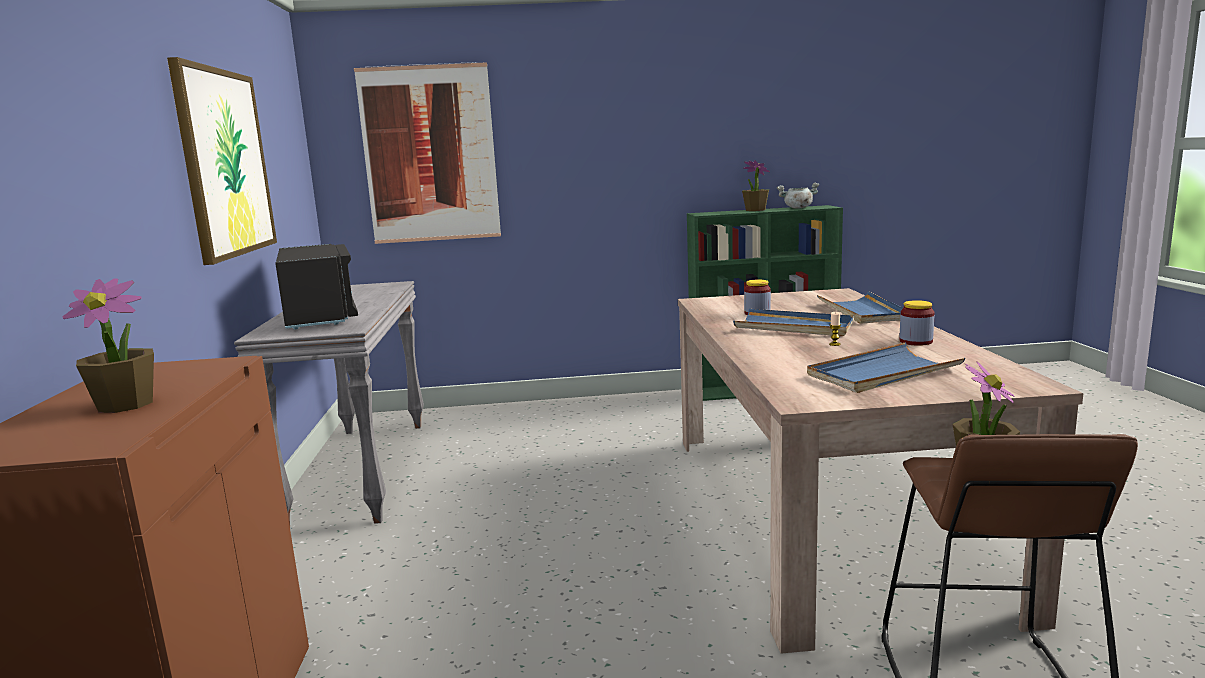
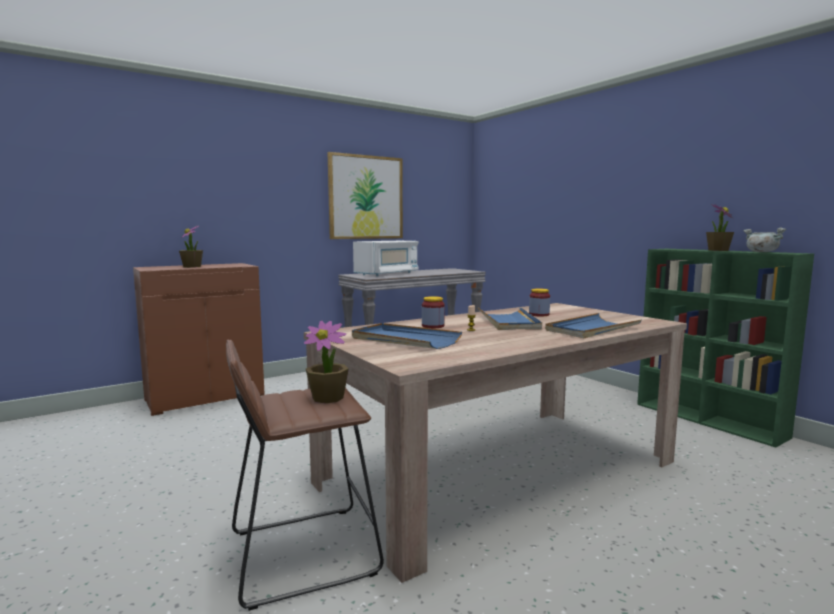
camera: 60 degrees right, 5 degrees down
black microwave [275,244,358,329] -> white microwave [353,241,419,276]
picture [354,62,501,244] -> none
jar [899,300,935,346] -> jar moved to [422,296,445,328]

